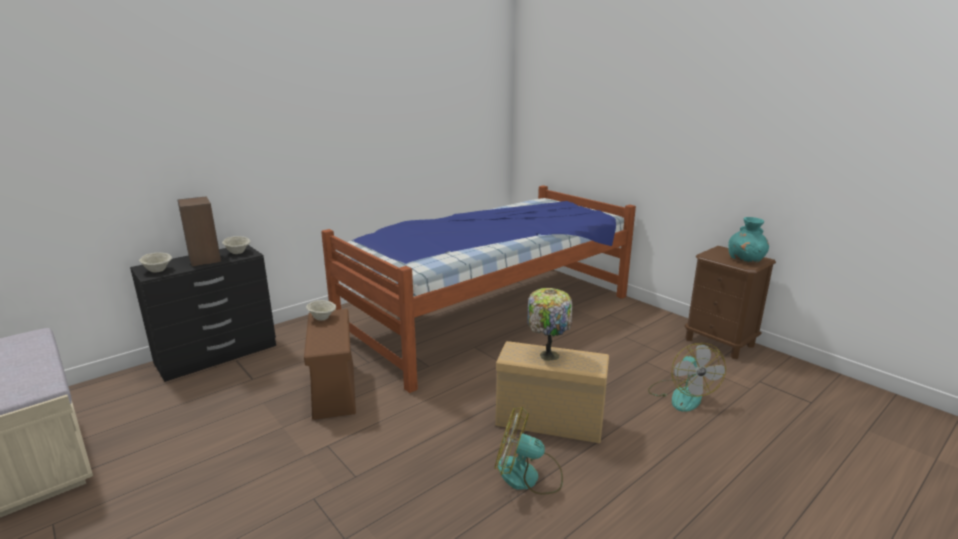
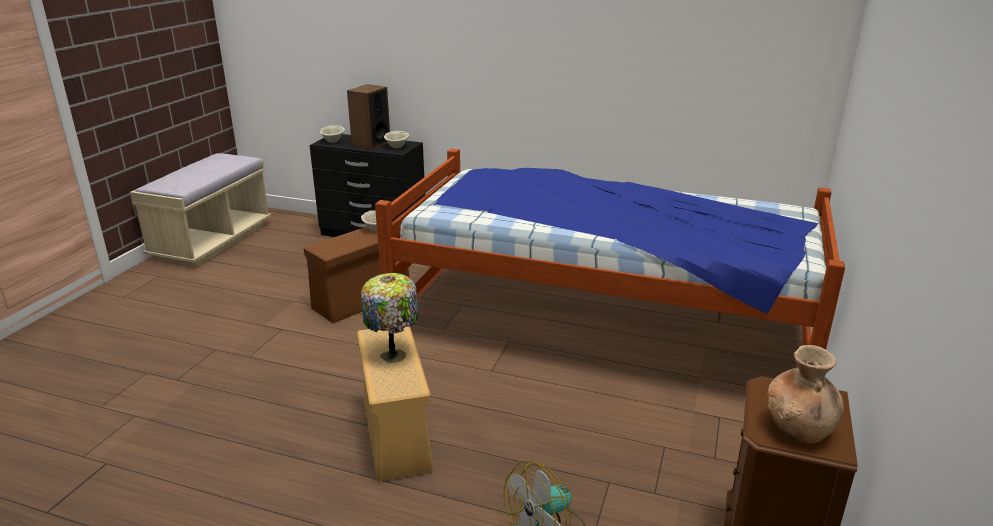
camera: 60 degrees right, 5 degrees up
fan [495,407,563,495] -> none
turquoise vase [728,217,769,263] -> brown vase [768,345,844,444]

